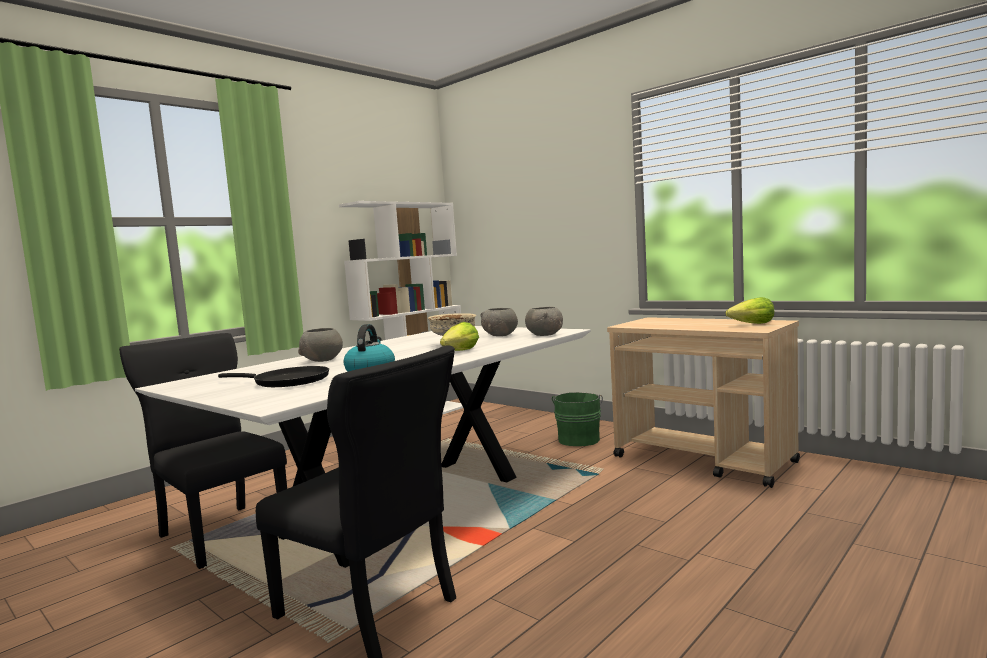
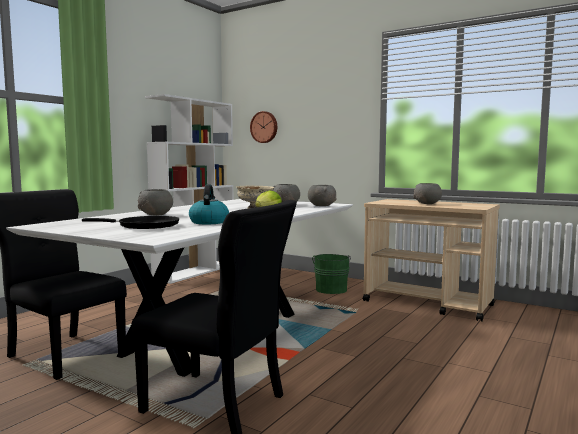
camera: 10 degrees left, 0 degrees up
lettuce [726,297,774,324] -> none
none -> wall clock [250,111,277,143]
none -> grey bowl [413,183,442,204]

